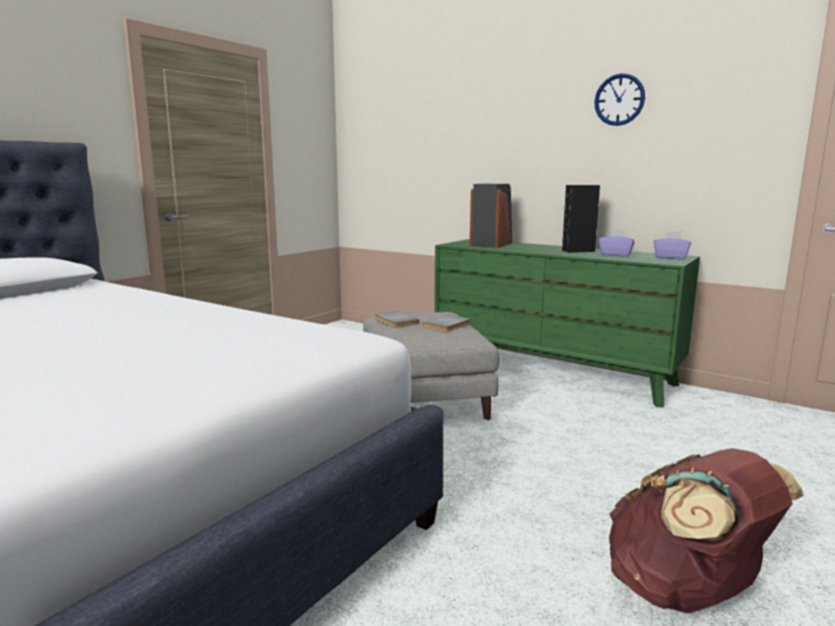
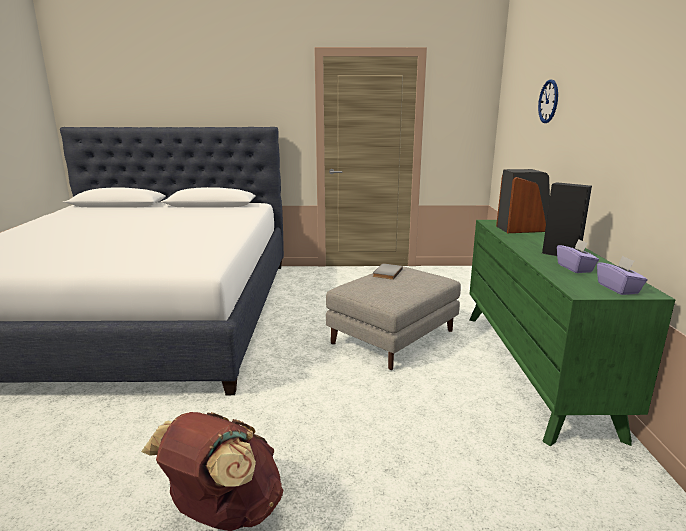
camera: 55 degrees right, 5 degrees up
grey book [423,315,471,332] -> none
wall clock [594,73,645,126] -> wall clock moved to [538,80,558,123]

